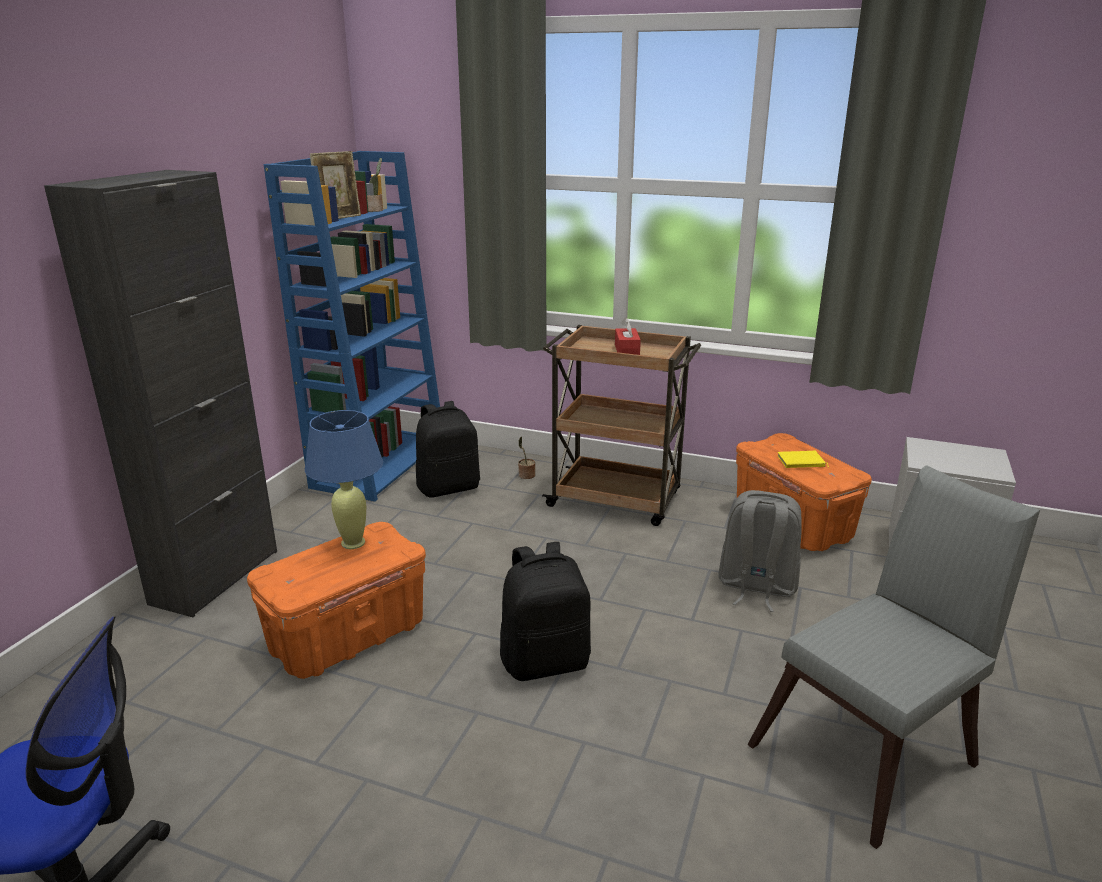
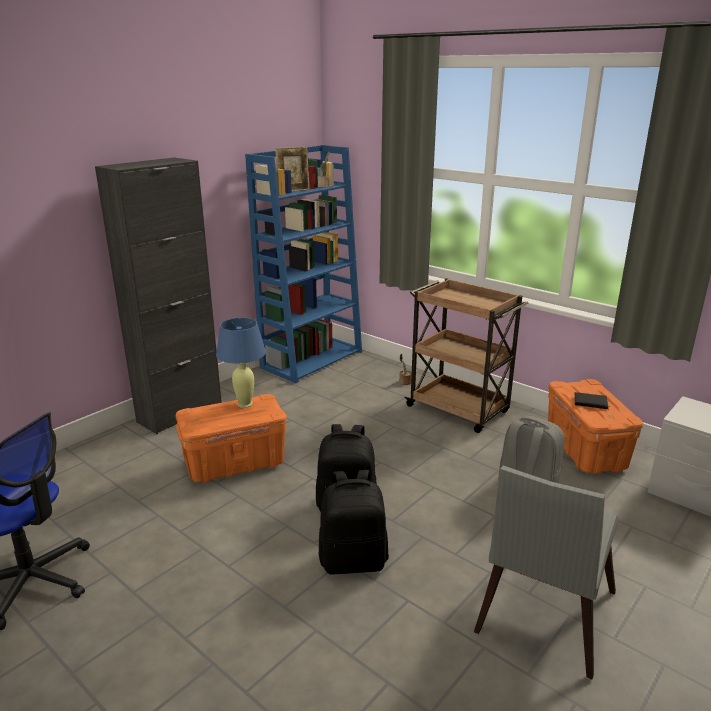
camera: 20 degrees right, 0 degrees up
black backpack [416,401,480,498] -> black backpack moved to [319,470,389,574]
red tissue box [615,317,641,355] -> none
grey chair [748,465,1040,849] -> grey chair turned 135 degrees clockwise [474,466,618,679]
yellow book [778,451,829,468] -> black book [574,392,610,410]

